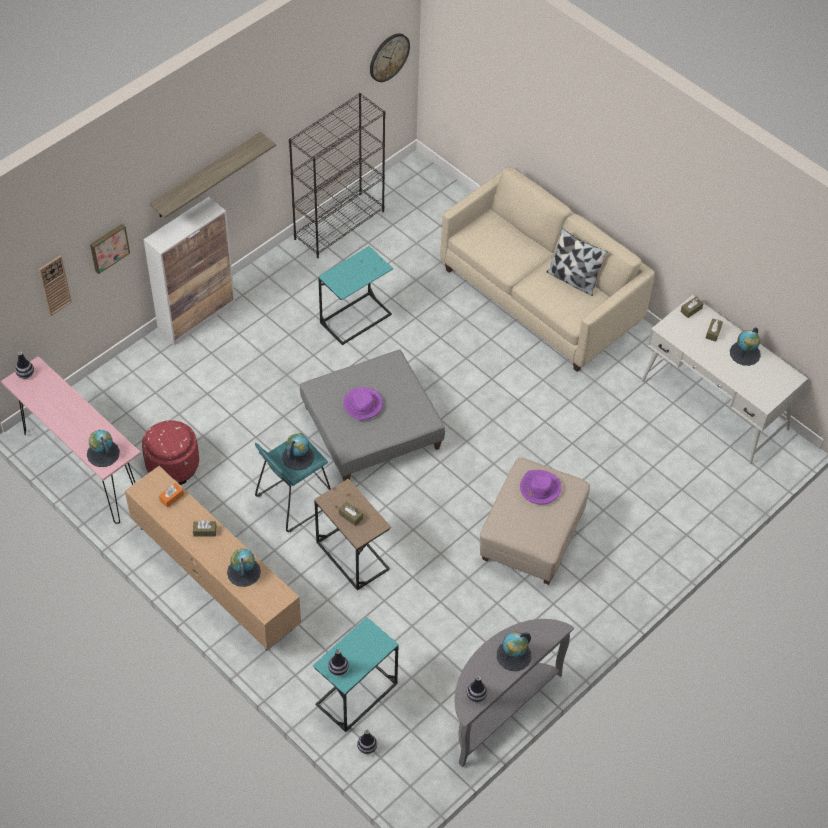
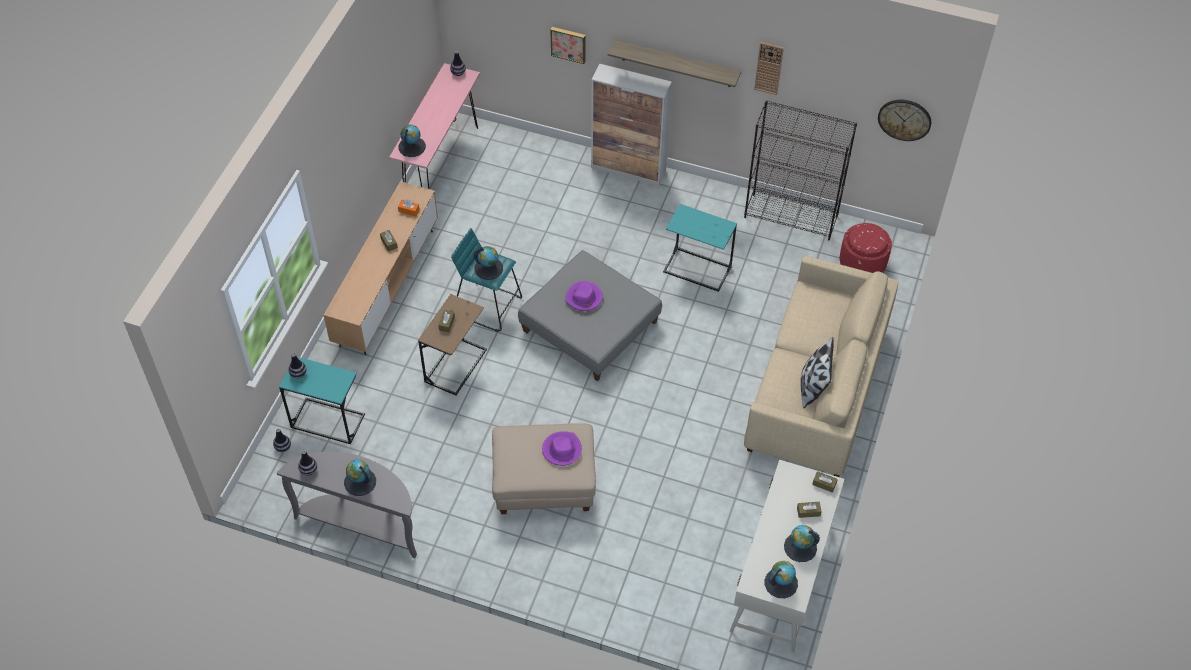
camera: 65 degrees right, 0 degrees up
wall clock [39,255,72,316] -> wall clock moved to [754,42,784,95]
red ottoman [142,420,199,485] -> red ottoman moved to [839,223,892,273]
globe [227,549,261,587] -> globe moved to [765,561,798,598]

